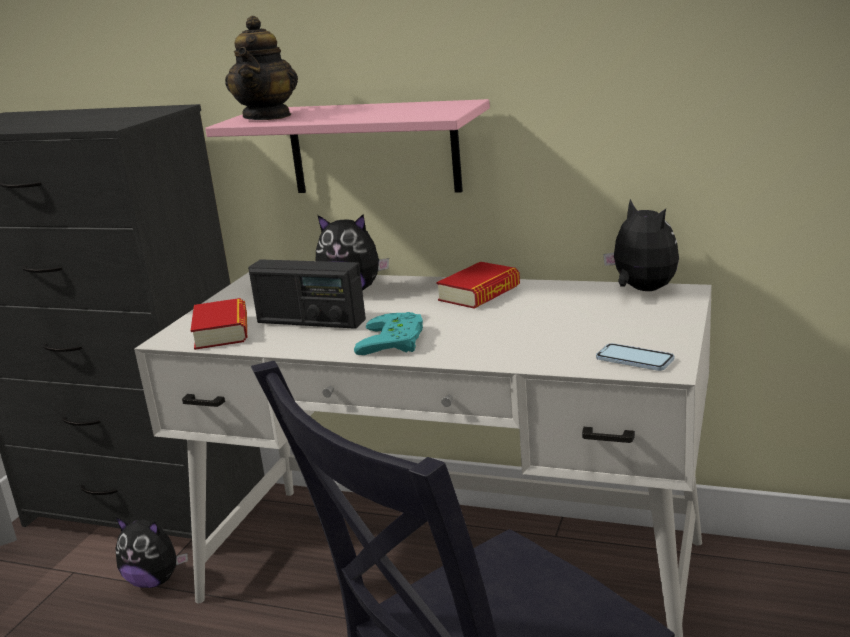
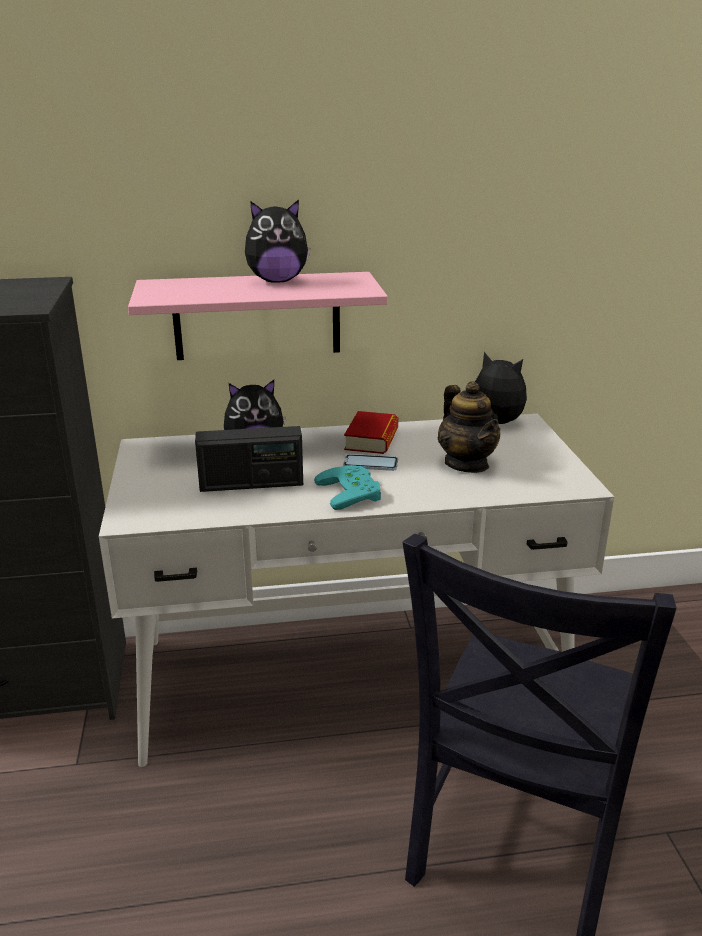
camera: 30 degrees left, 5 degrees up
plush toy [115,517,188,588] -> plush toy moved to [245,200,310,283]
book [191,298,247,350] -> none
teapot [225,16,298,120] -> teapot moved to [438,381,500,473]
phone [596,343,675,371] -> phone moved to [343,454,398,471]

